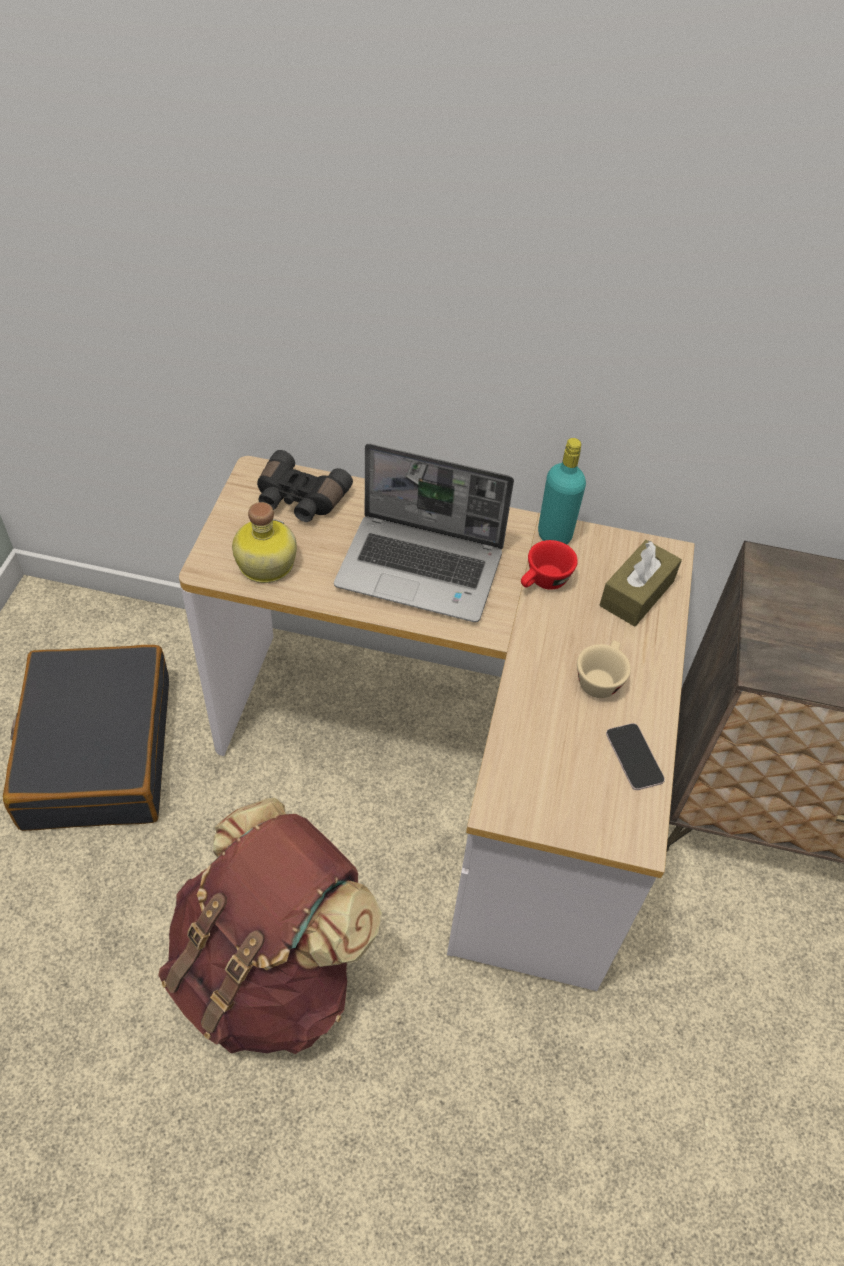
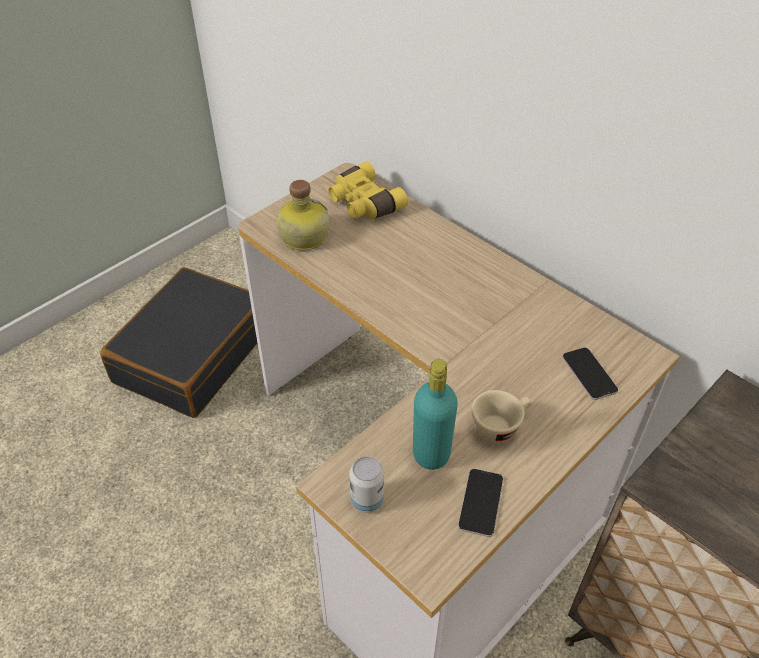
camera: 35 degrees right, 5 degrees down
brown backpack [158,798,382,1054] -> none
black binoculars [257,450,353,522] -> yellow binoculars [329,162,408,219]
laptop [334,443,514,622] -> none
red cup [521,540,578,590] -> none
turquoise bottle [538,438,586,544] -> turquoise bottle moved to [413,359,458,470]
brown tissue box [600,540,682,626] -> phone [562,347,619,400]
none -> can [349,457,384,513]

